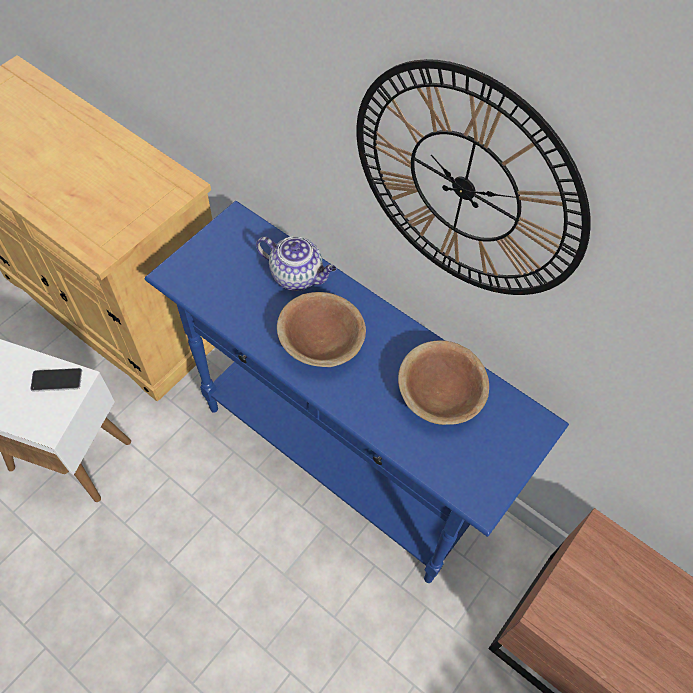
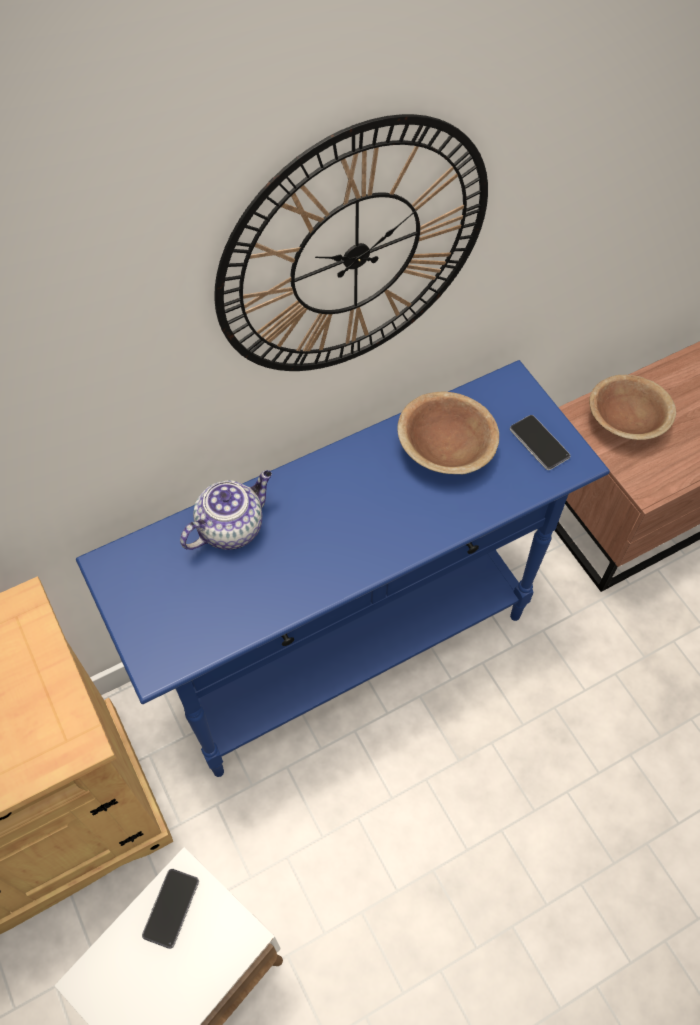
camera: 65 degrees left, 0 degrees up
brown bowl [277,292,366,367] -> brown bowl moved to [589,375,676,440]
none -> phone [510,415,570,470]

